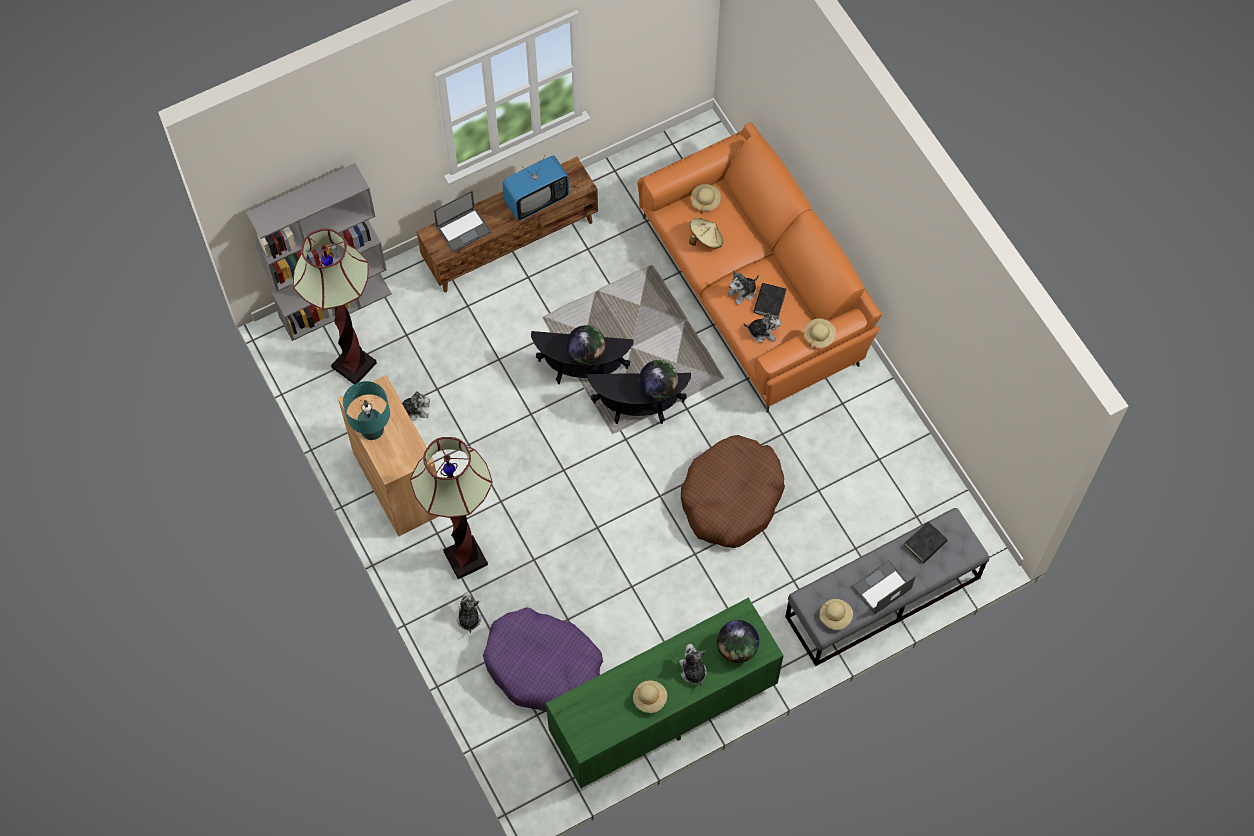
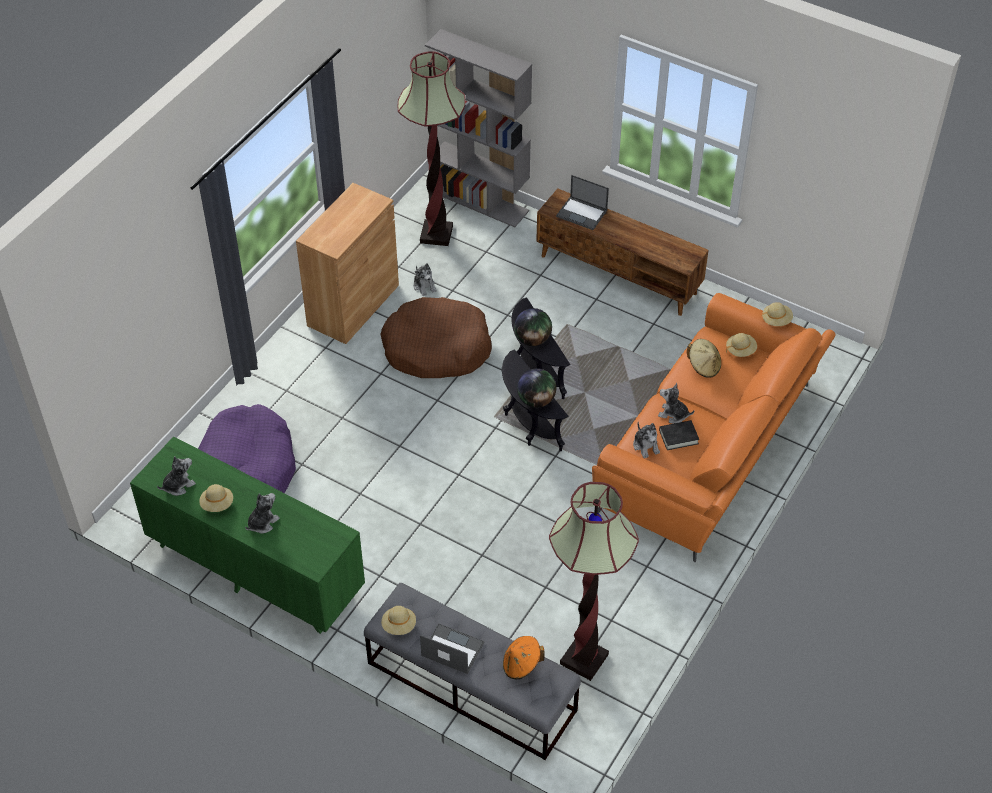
camera: 60 degrees right, 15 degrees down
turquoise table lamp [343,381,390,440] -> none
floor lamp [410,437,492,579] -> floor lamp moved to [549,482,639,681]
plush toy [457,592,482,633] -> plush toy moved to [157,456,196,496]
television [502,156,569,221] -> none
brown dog bed [681,435,785,548] -> brown dog bed moved to [381,297,492,378]
globe [717,620,759,663] -> none
beige hat [804,318,836,348] -> beige hat moved to [761,302,793,326]
black book [904,522,947,563] -> orange hat [503,636,544,679]

